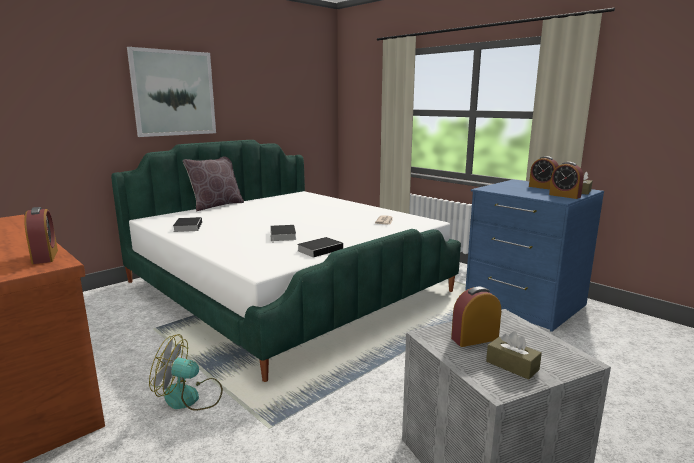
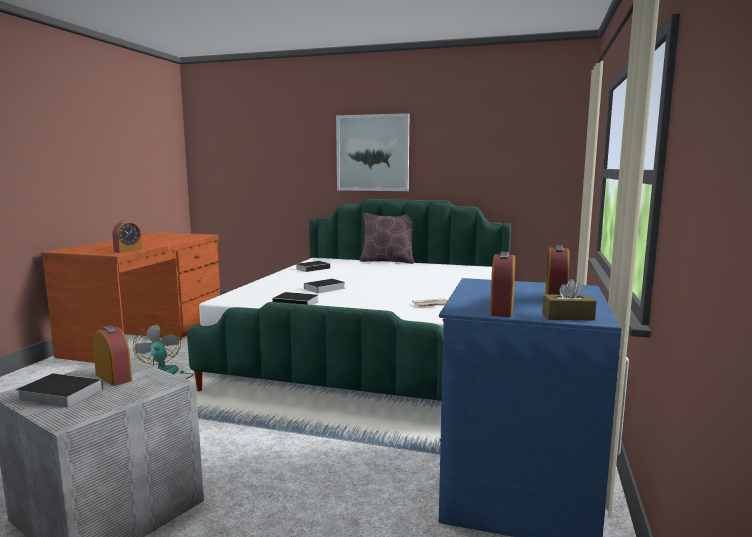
camera: 60 degrees right, 5 degrees down
brown tissue box [486,331,542,380] -> book [16,373,103,408]

